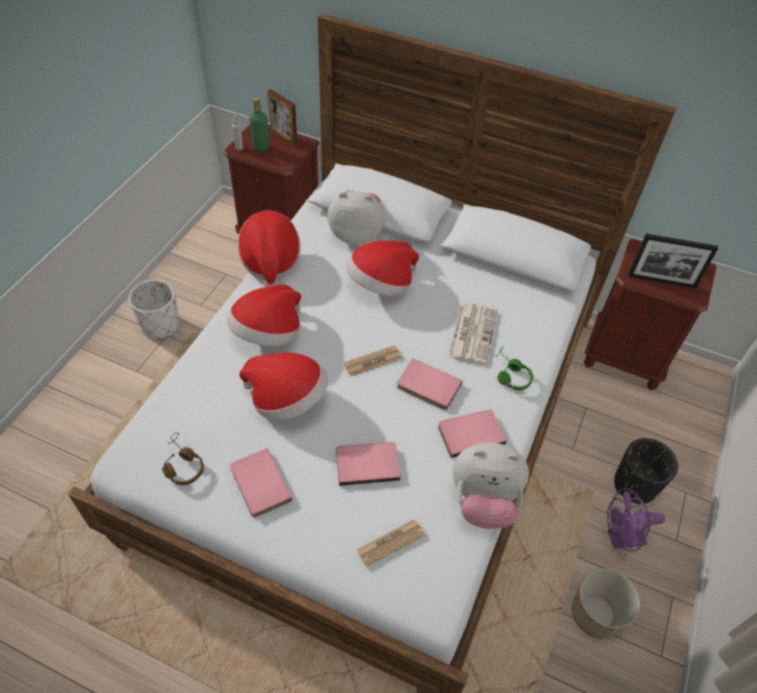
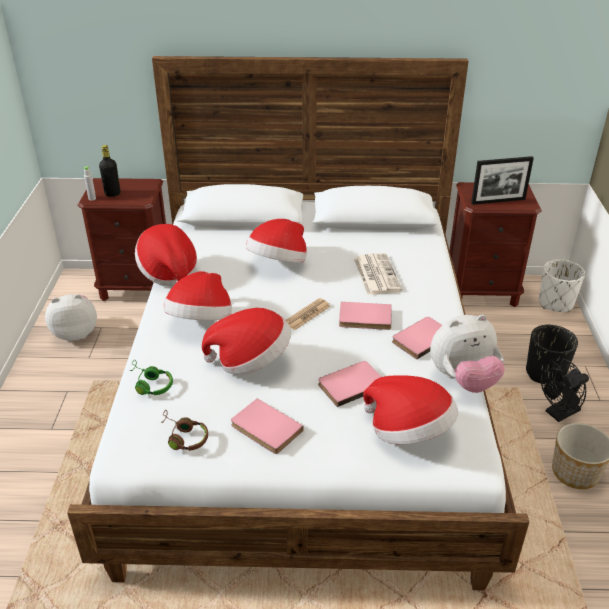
camera: 20 degrees left, 15 degrees down
white planter [129,280,180,340] -> white planter moved to [539,259,585,312]
green bottle [249,98,269,151] -> black bottle [99,145,120,197]
picture frame [267,89,298,146] -> none
plush toy [328,190,384,245] -> plush toy moved to [45,294,97,341]
newspaper [356,520,425,567] -> hat [363,375,458,445]
green headphones [496,346,533,390] -> green headphones moved to [130,360,173,395]
purple fan [607,488,665,552] -> black fan [541,358,589,422]

